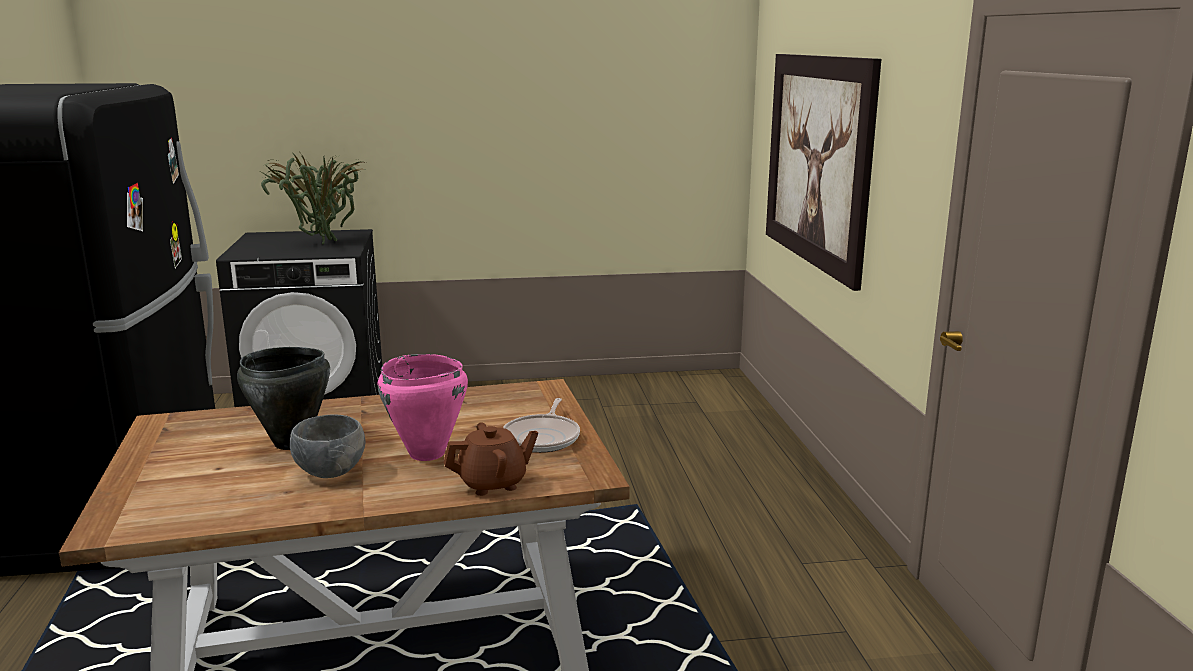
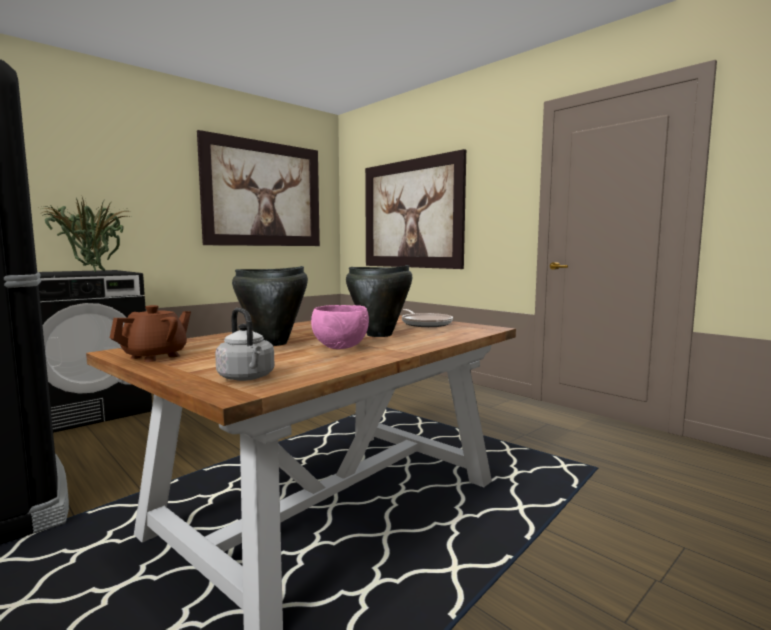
camera: 35 degrees left, 10 degrees down
grey bowl [290,414,366,478] -> pink bowl [311,305,369,349]
pink cooking pot [377,354,468,461] -> black cooking pot [346,265,412,337]
brown teapot [443,422,538,496] -> brown teapot moved to [110,305,191,362]
none -> picture [197,130,320,246]
none -> grey kettle [215,308,275,381]

